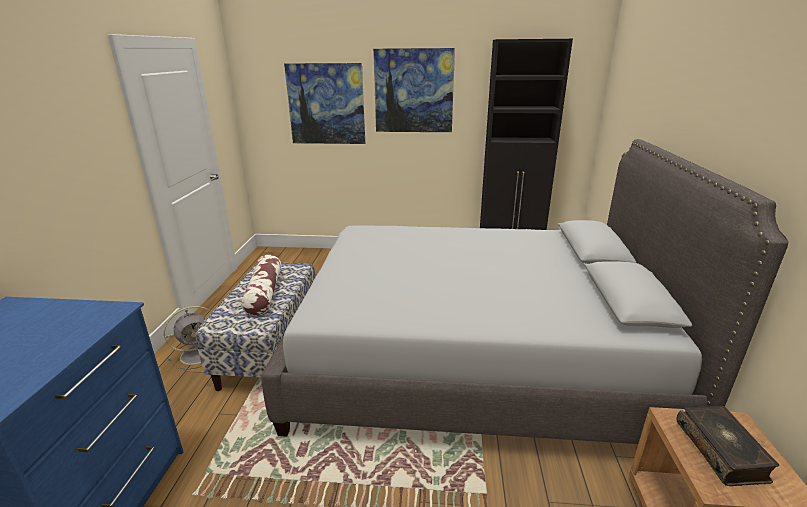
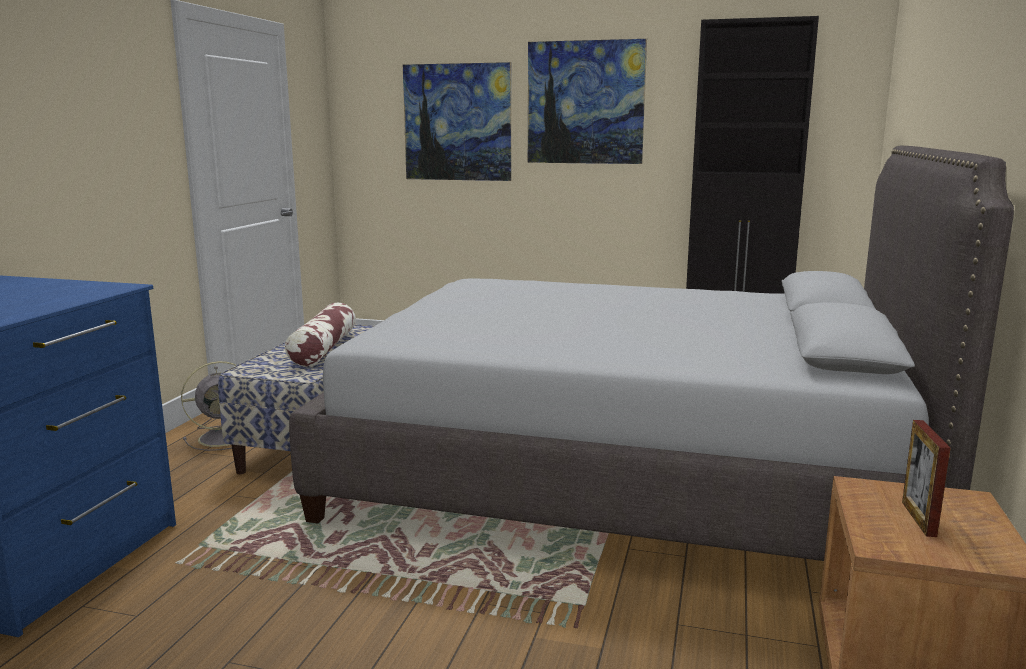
camera: 10 degrees right, 10 degrees down
book [676,406,779,486] -> picture frame [902,420,951,537]

